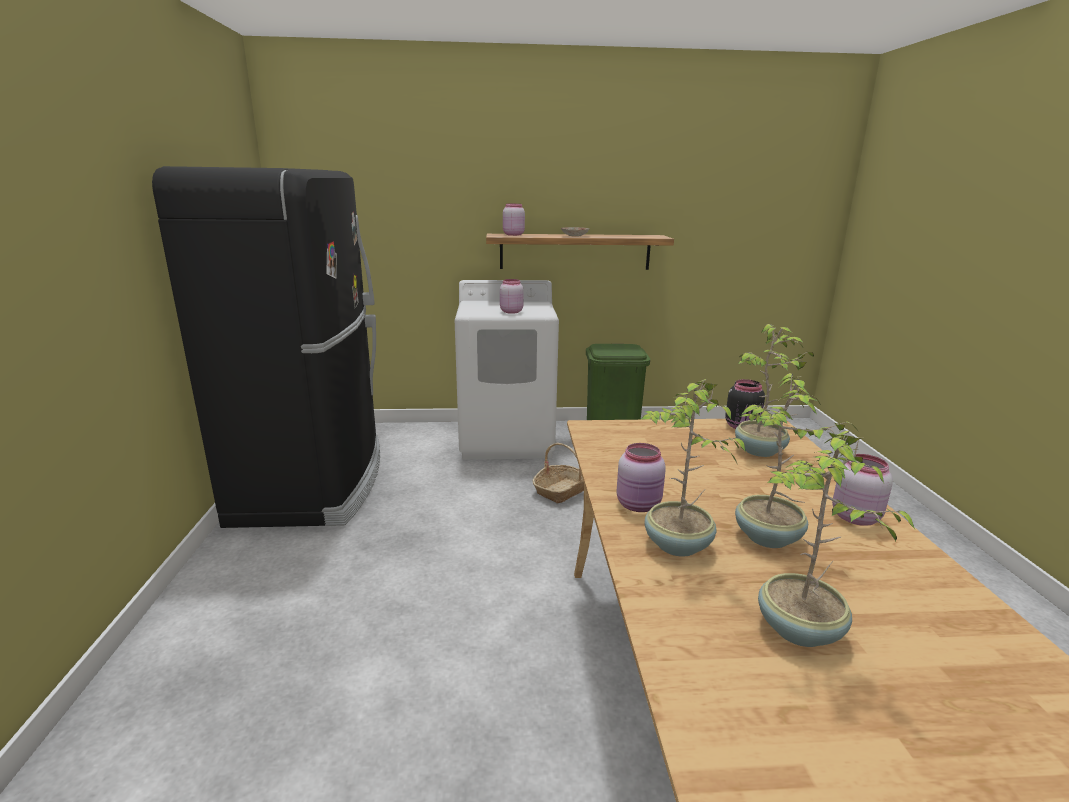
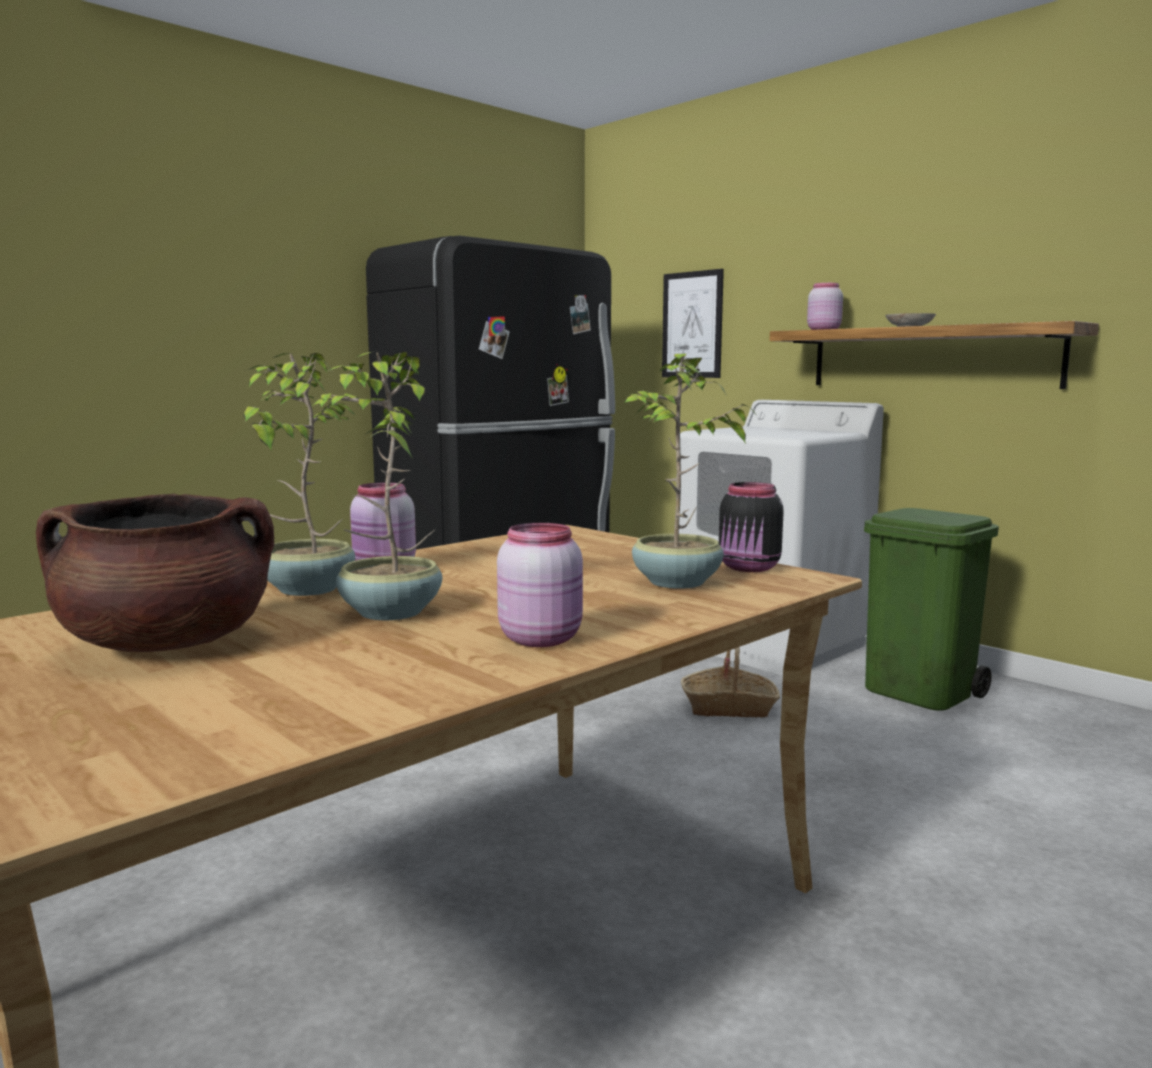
camera: 50 degrees right, 10 degrees down
pink jar [500,279,524,314] -> none
potted plant [758,431,916,647] -> brown cooking pot [36,494,274,652]
none -> picture [662,269,724,378]

